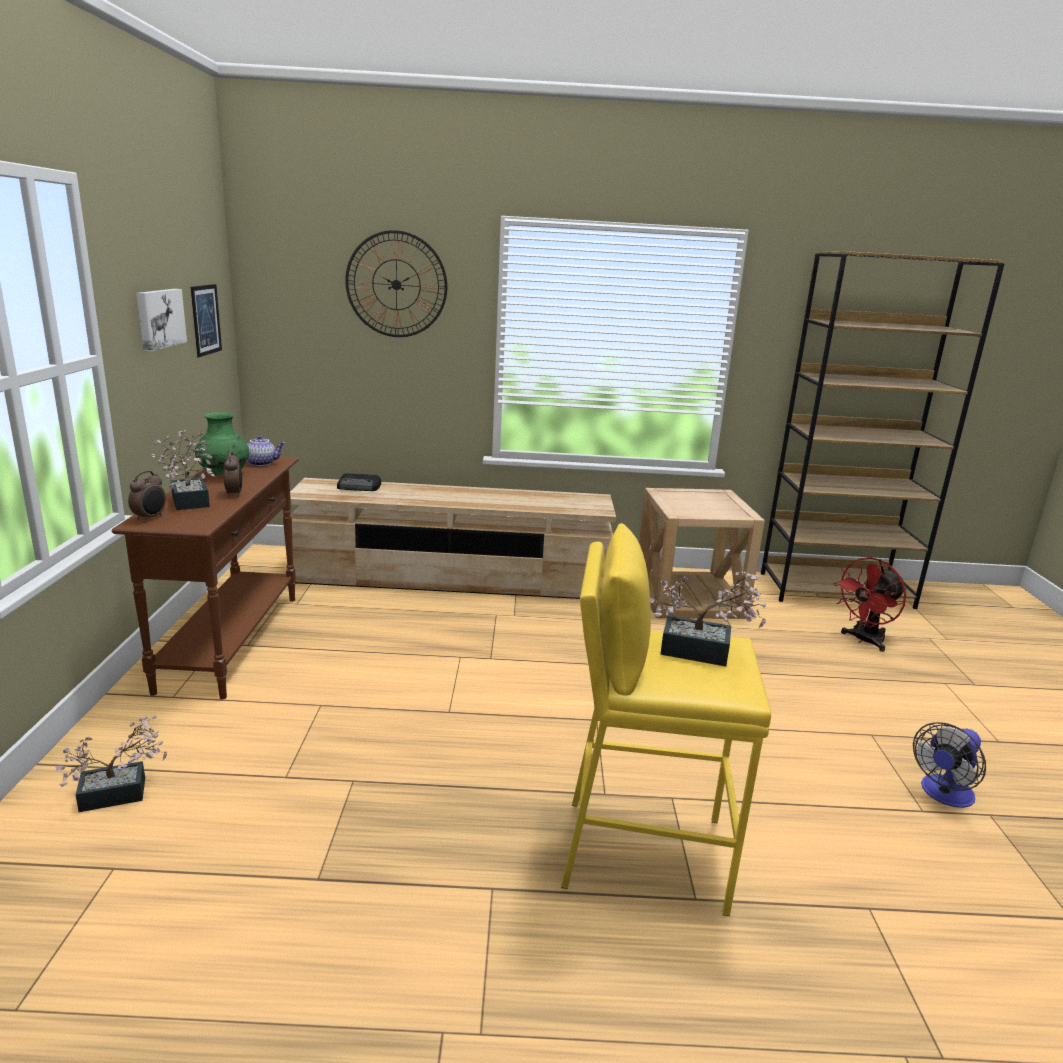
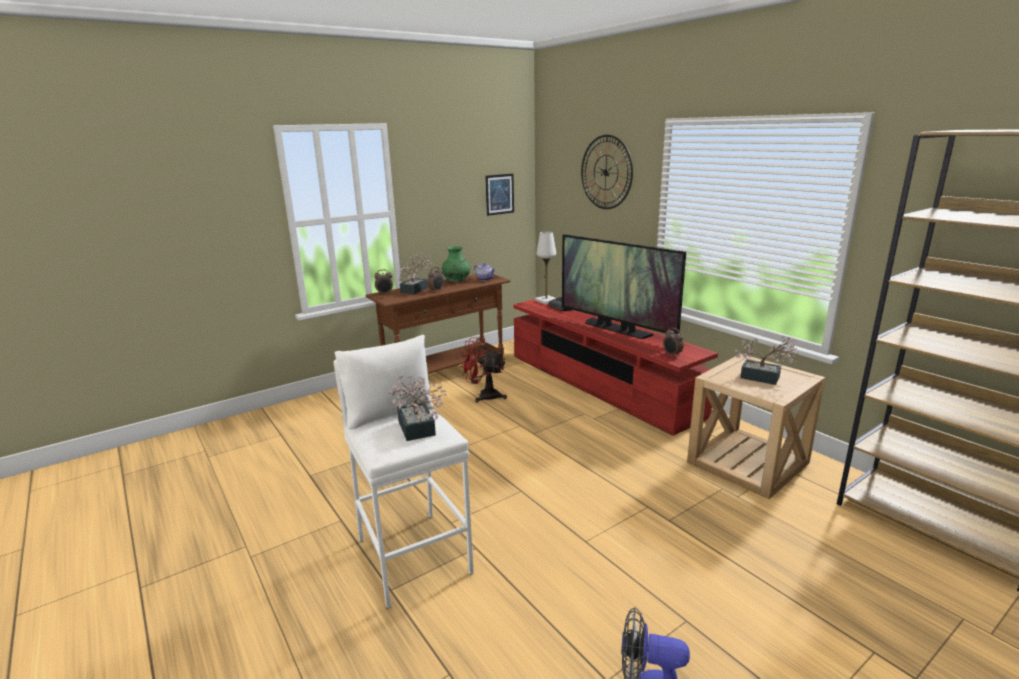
camera: 55 degrees right, 0 degrees up
potted plant [56,715,167,812] -> potted plant moved to [735,336,798,385]
picture [136,289,187,352] -> none
beige tv stand [290,478,616,599] -> red tv stand [513,299,718,435]
yellow stool [561,523,771,916] -> white stool [333,335,474,609]
red fan [833,557,906,652] -> red fan moved to [460,337,507,403]
none -> white table lamp [535,232,556,304]
none -> television [562,234,686,339]
none -> alarm clock [663,328,684,356]

